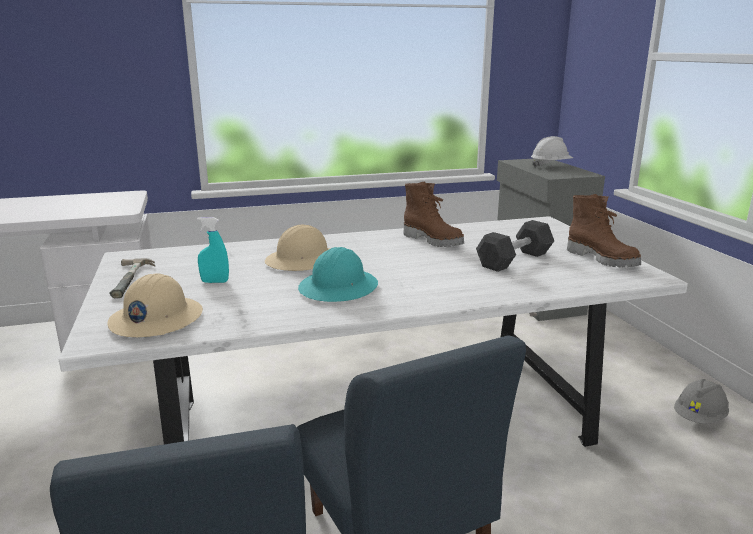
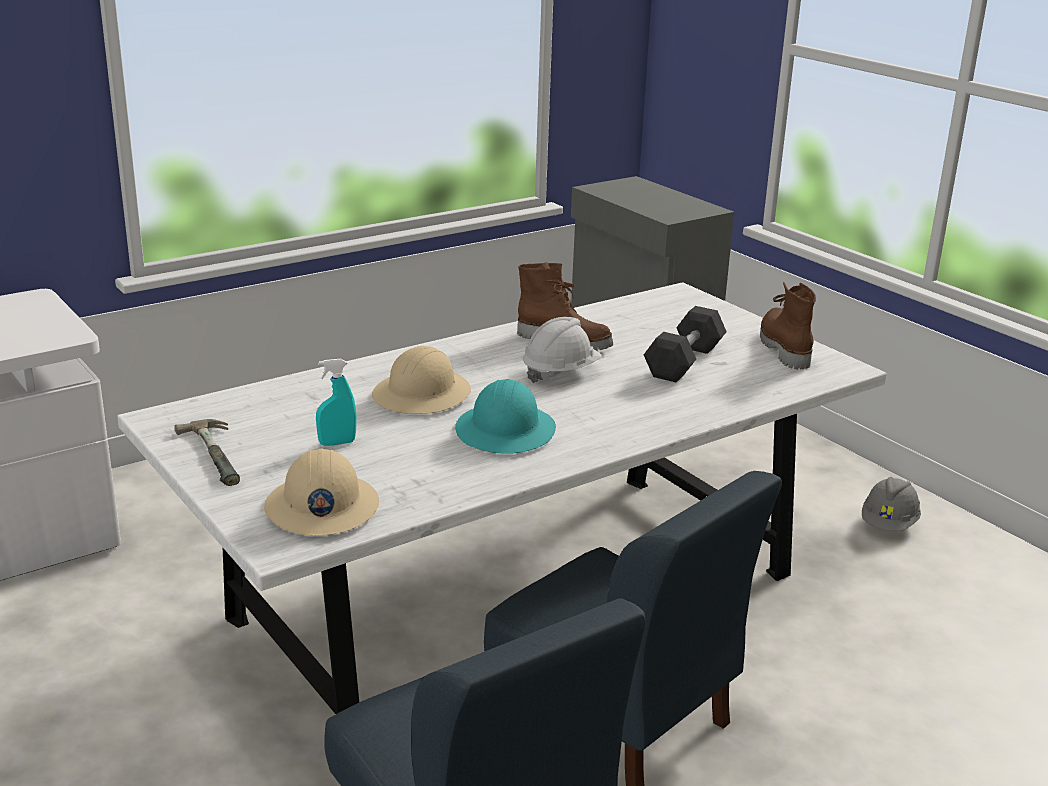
camera: 20 degrees left, 5 degrees up
white hard hat [531,136,573,168] -> white hard hat moved to [523,317,602,383]
brown boot [567,194,641,267] -> brown boot turned 135 degrees counterclockwise [760,282,816,369]

